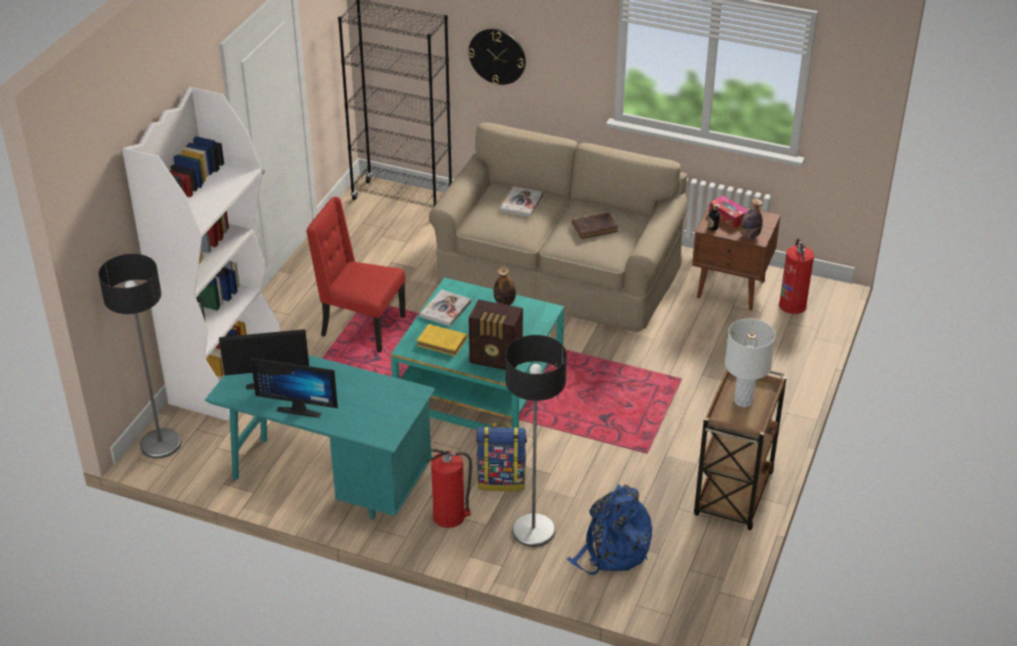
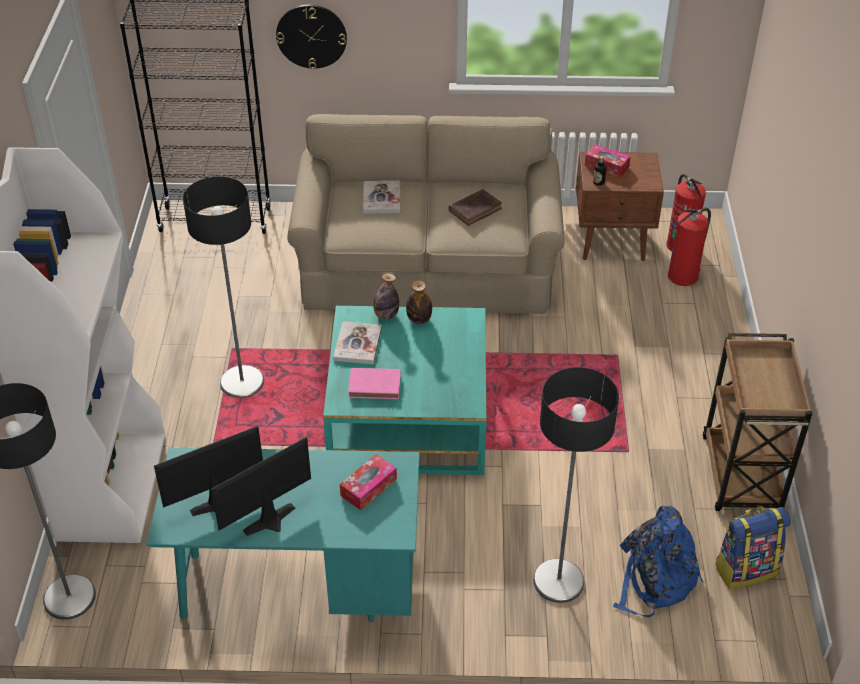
camera: 20 degrees left, 5 degrees up
monitor [251,358,338,418] -> monitor turned 150 degrees clockwise [211,437,311,536]
red chair [306,197,406,353] -> floor lamp [183,176,264,398]
yellow book [417,324,467,356] -> pink book [348,368,401,399]
fire extinguisher [427,449,472,528] -> fire extinguisher moved to [668,208,711,286]
radio [469,299,523,370] -> none
backpack [476,423,527,491] -> backpack moved to [715,506,791,589]
white table lamp [725,318,776,407] -> none
bottle [740,199,763,239] -> bottle moved to [373,273,399,320]
none -> tissue box [340,454,397,510]

